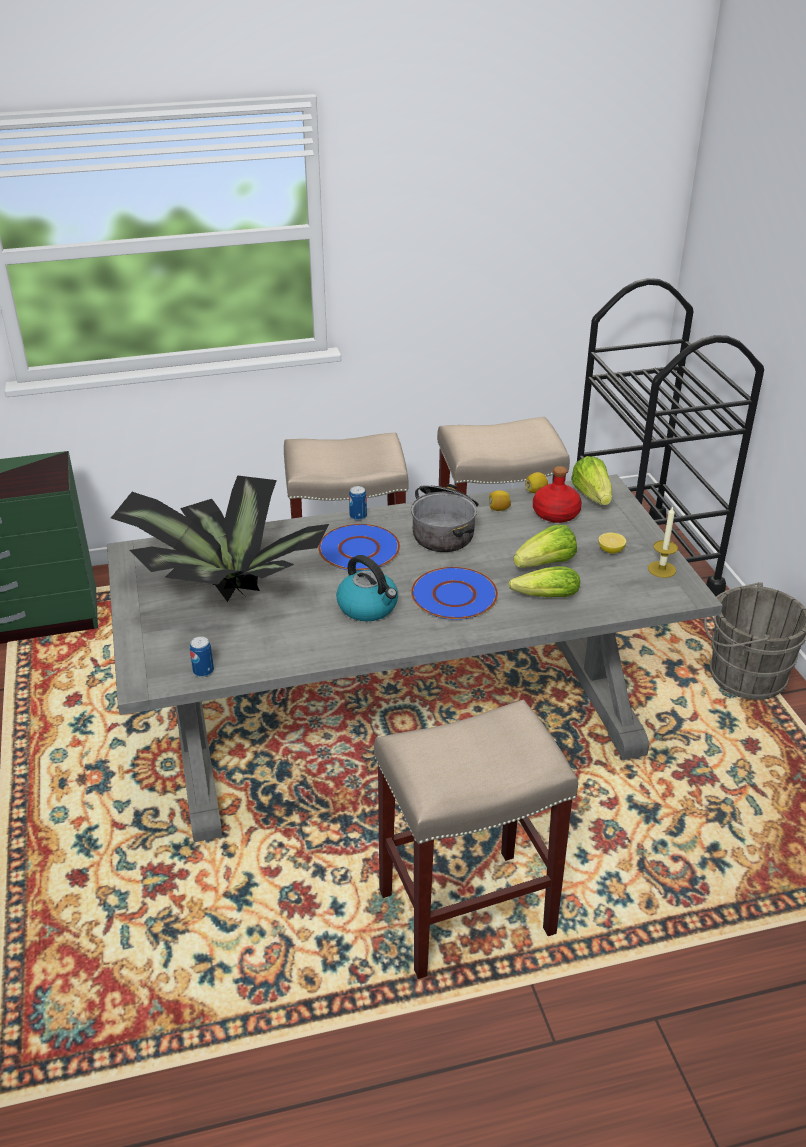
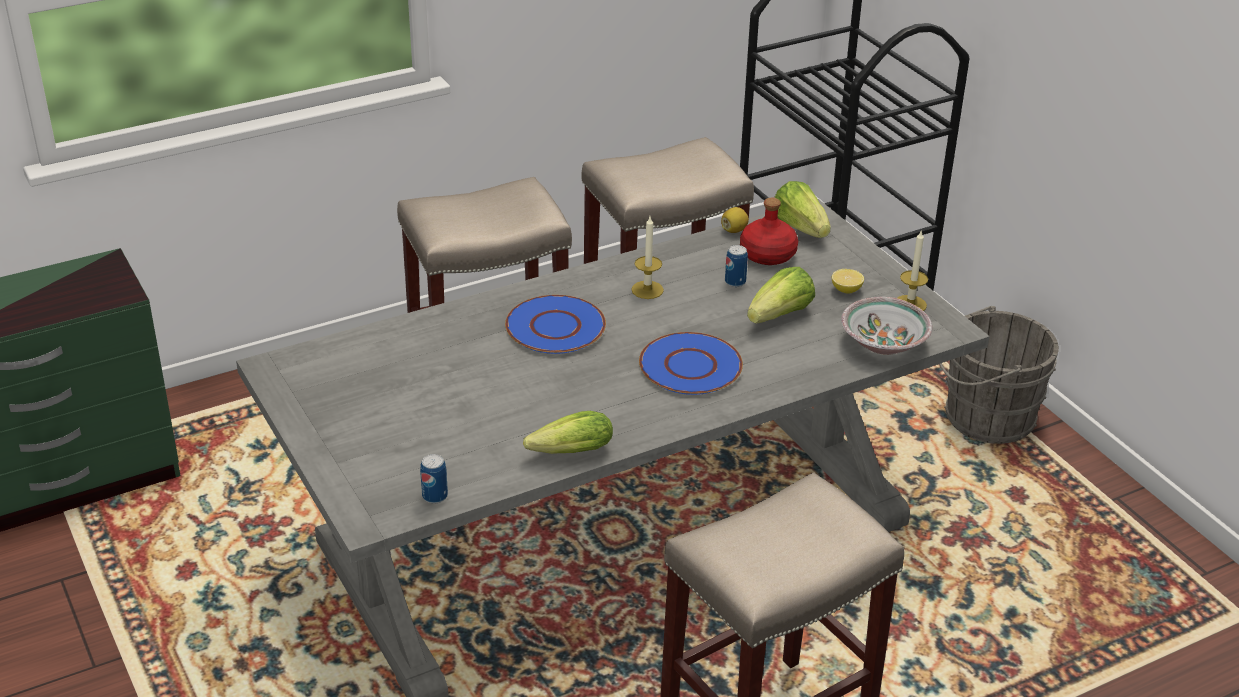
camera: 15 degrees left, 0 degrees up
potted plant [111,475,329,602] -> none
kettle [336,555,398,621] -> none
can [349,486,367,521] -> can moved to [725,245,748,287]
cooking pot [411,484,479,552] -> candle [631,217,664,299]
lemon [489,490,511,511] -> none
lettuce [509,566,580,597] -> lettuce moved to [523,411,613,454]
none -> bowl [841,297,932,355]

